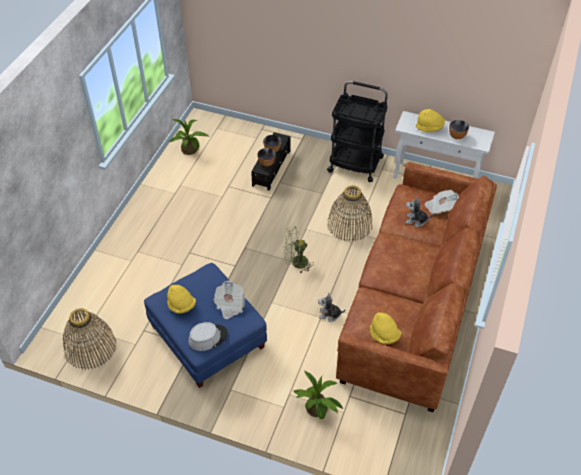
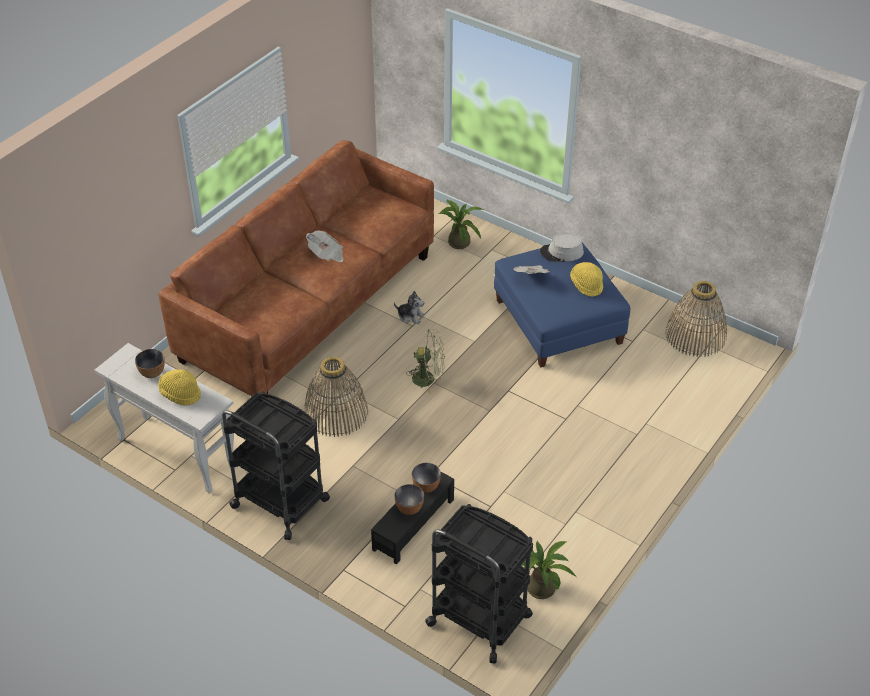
camera: 165 degrees left, 5 degrees down
yellow hat [370,312,401,344] -> none
plush toy [406,197,433,227] -> none
newspaper [424,190,459,215] -> newspaper moved to [306,231,343,262]
none -> black cart [425,504,533,663]

